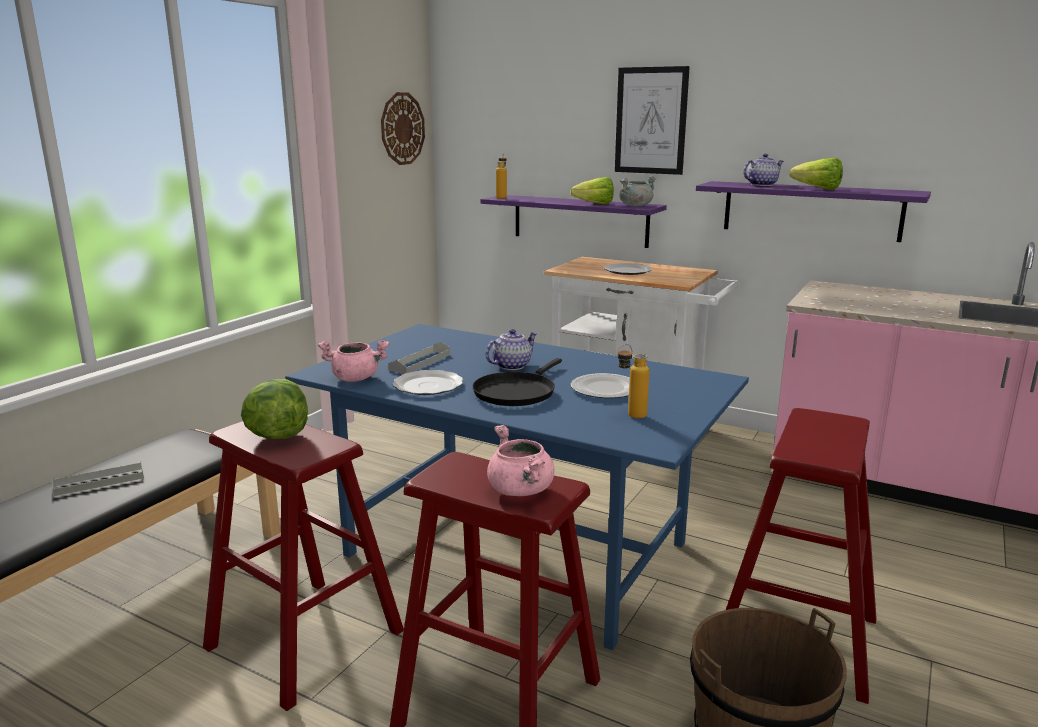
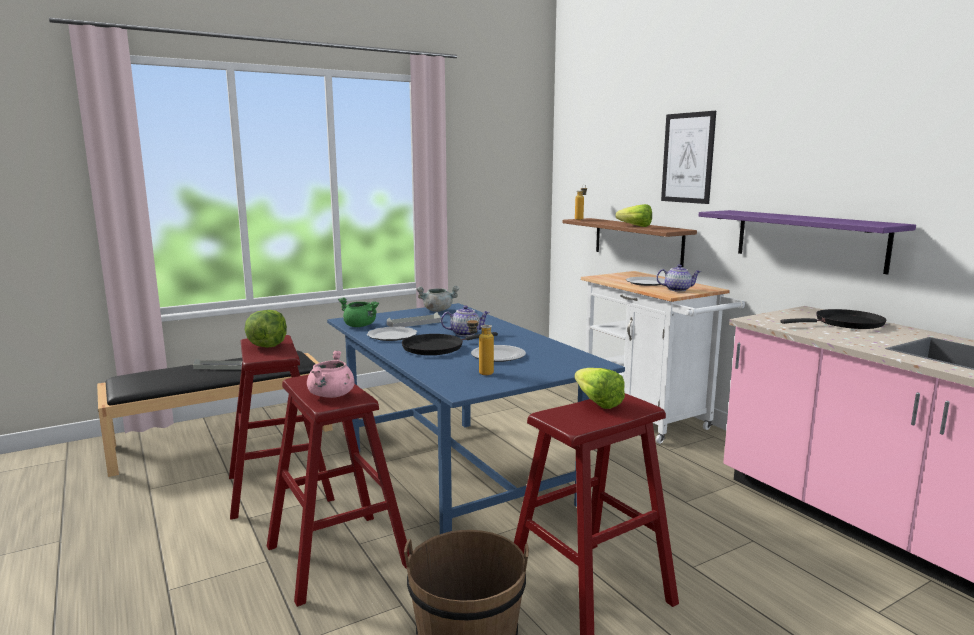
camera: 30 degrees right, 5 degrees down
pink cooking pot [318,341,389,382] -> green cooking pot [338,297,379,327]
wall clock [381,92,425,165] -> none
purple shelf [480,195,667,248] -> brown shelf [563,218,697,267]
grey cooking pot [620,176,657,206] -> grey cooking pot moved to [416,286,460,312]
teapot [743,154,784,186] -> teapot moved to [656,264,701,292]
lettuce [790,158,843,190] -> lettuce moved to [575,368,625,409]
none -> black frying pan [781,309,887,329]

